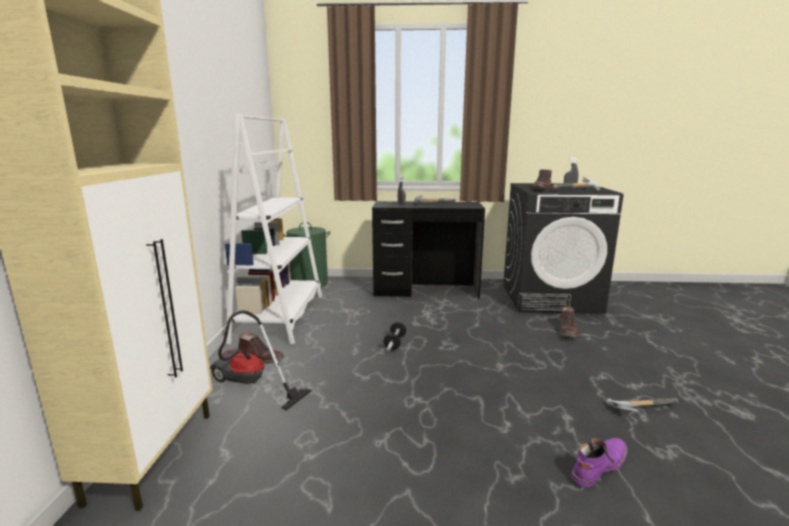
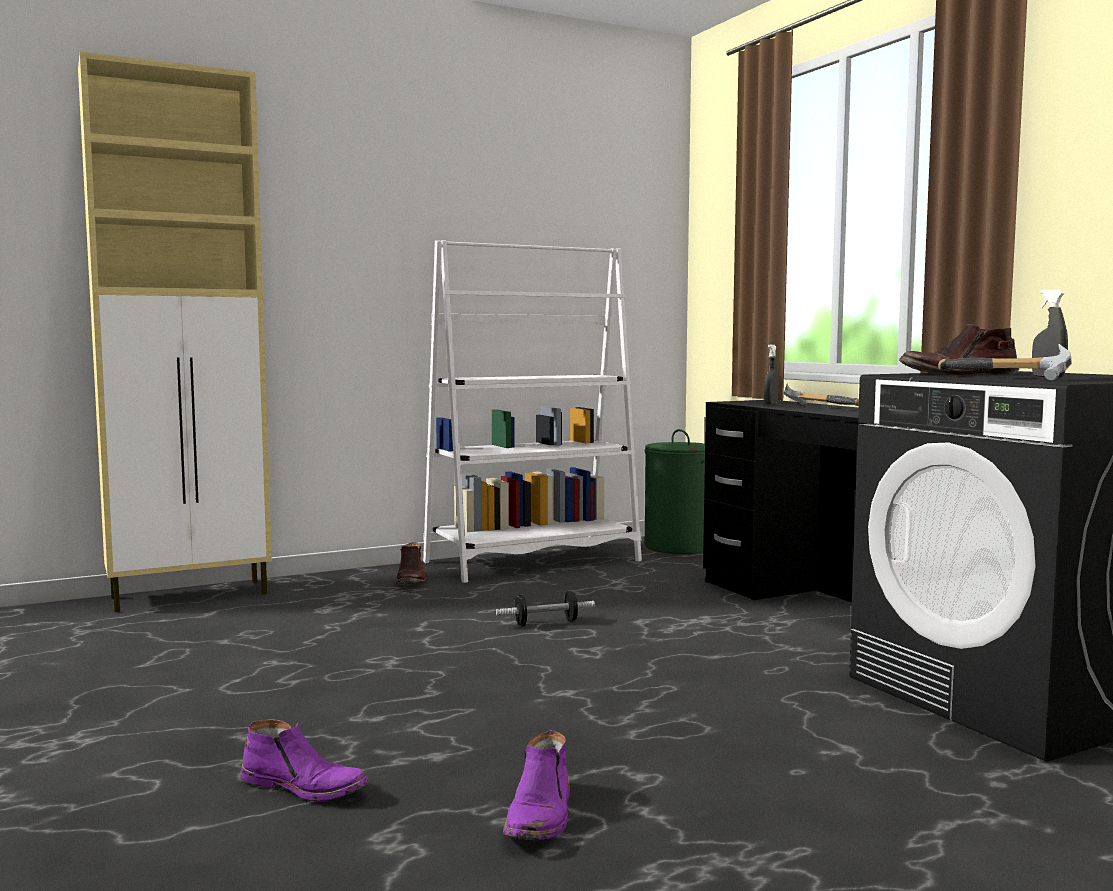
camera: 60 degrees right, 10 degrees down
vacuum cleaner [210,310,312,411] -> none
brown boot [559,306,579,338] -> none
hammer [606,398,678,411] -> purple boot [503,730,570,840]

